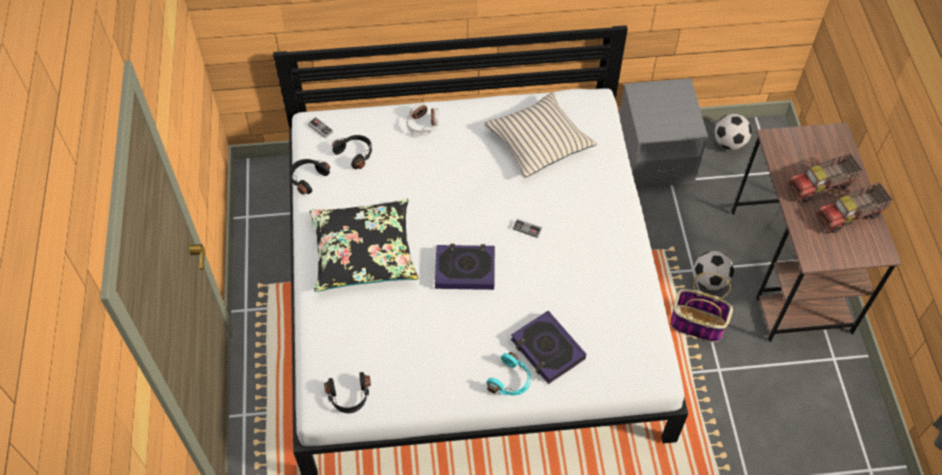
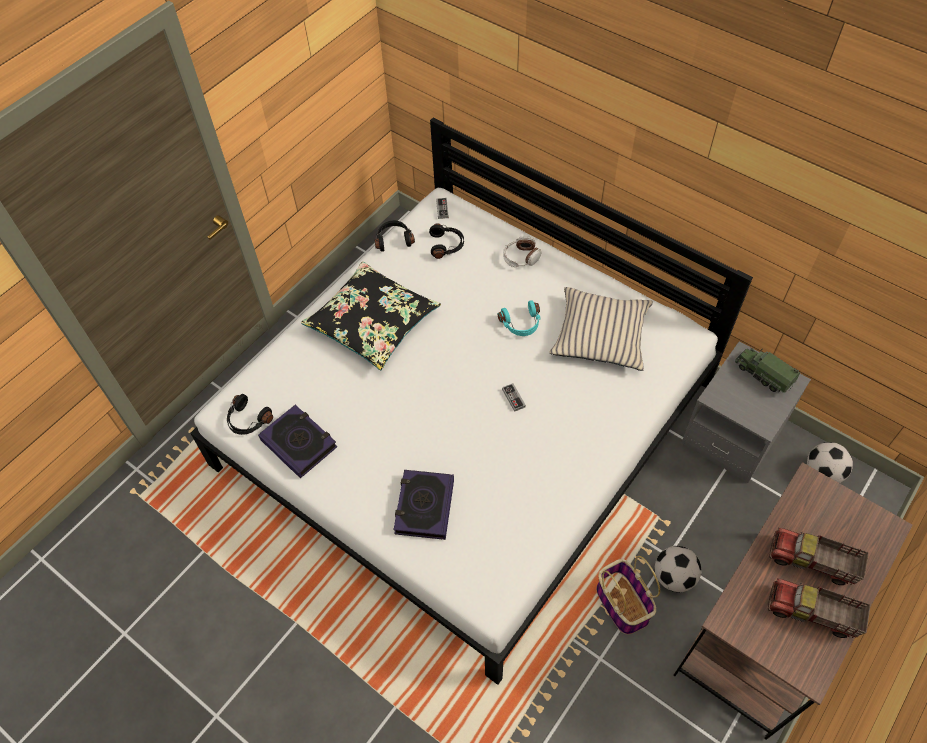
camera: 45 degrees right, 0 degrees up
book [435,244,495,290] -> book moved to [258,405,338,478]
turquoise headphones [486,352,531,395] -> turquoise headphones moved to [498,300,541,336]
none -> toy truck [735,348,800,393]

